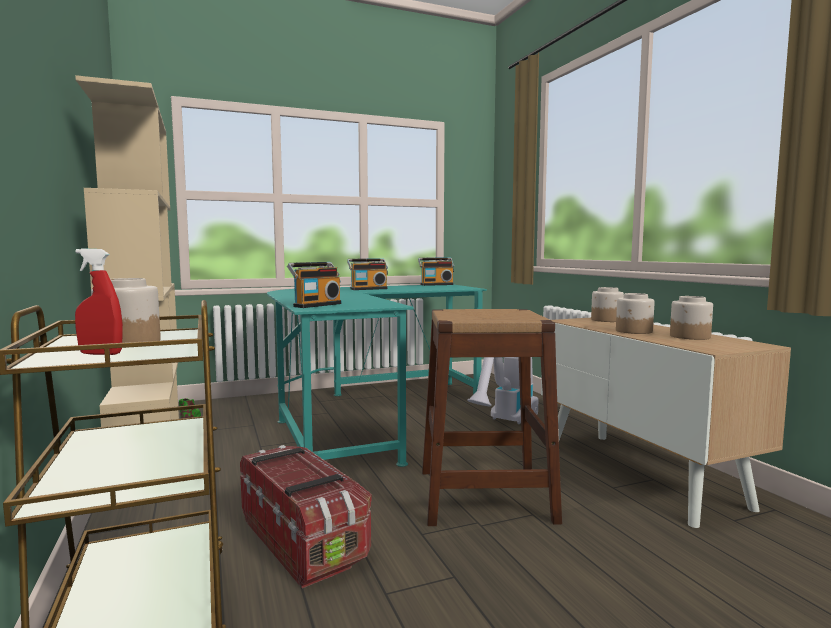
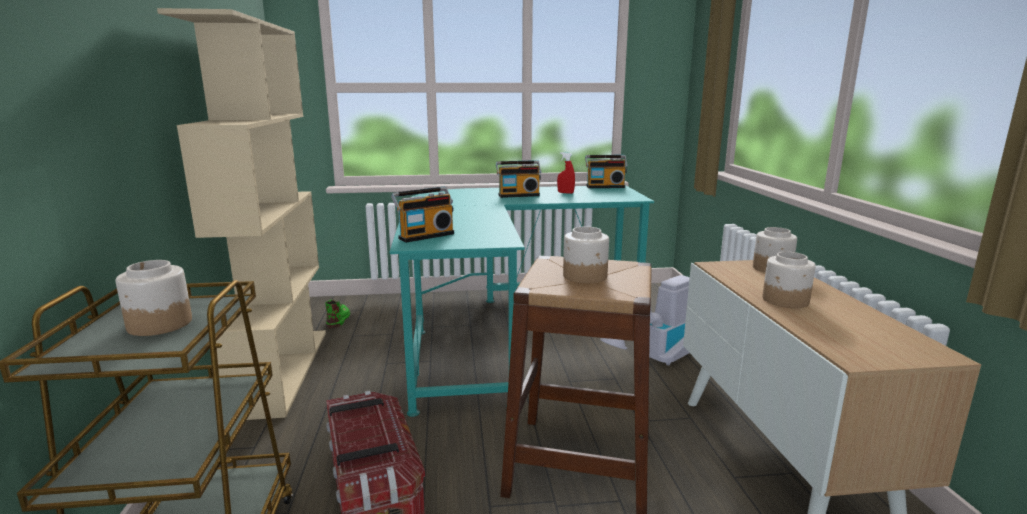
camera: 15 degrees right, 10 degrees up
red spray bottle [75,248,123,355] -> red spray bottle moved to [557,152,575,194]
jar [670,296,713,340] -> jar moved to [563,226,609,283]

